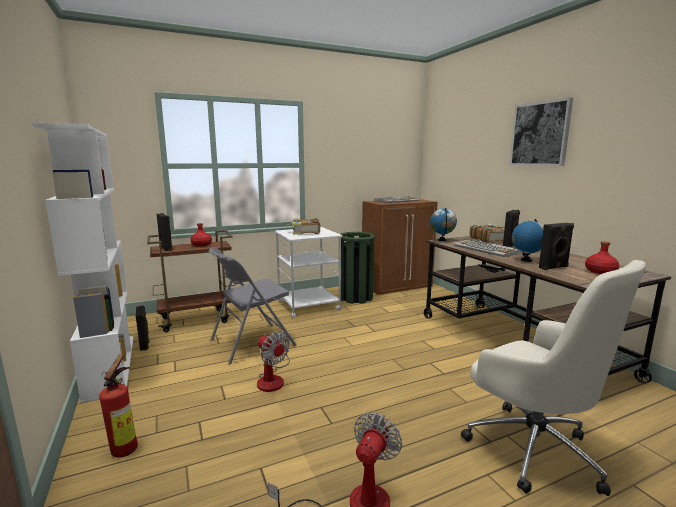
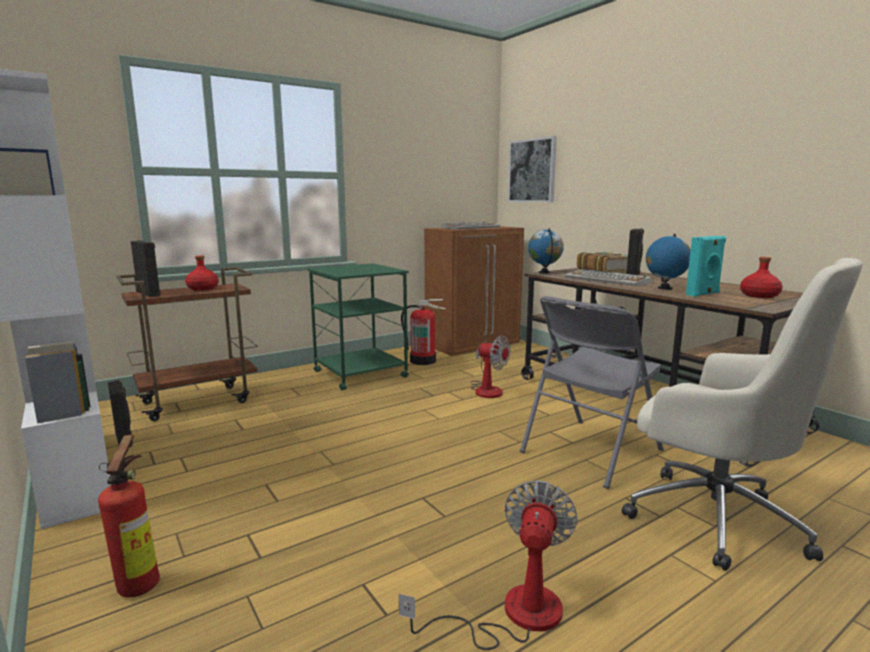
camera: 10 degrees left, 0 degrees up
grey chair [209,247,297,365] -> grey chair moved to [520,296,664,489]
fan [257,331,290,392] -> fan moved to [470,335,510,398]
white cart [275,227,343,318] -> green cart [307,263,409,390]
book [287,218,320,235] -> none
green trash can [340,232,375,304] -> fire extinguisher [401,299,446,365]
picture [510,97,573,166] -> picture moved to [508,136,557,202]
black speaker [539,223,574,270] -> turquoise speaker [686,236,726,297]

